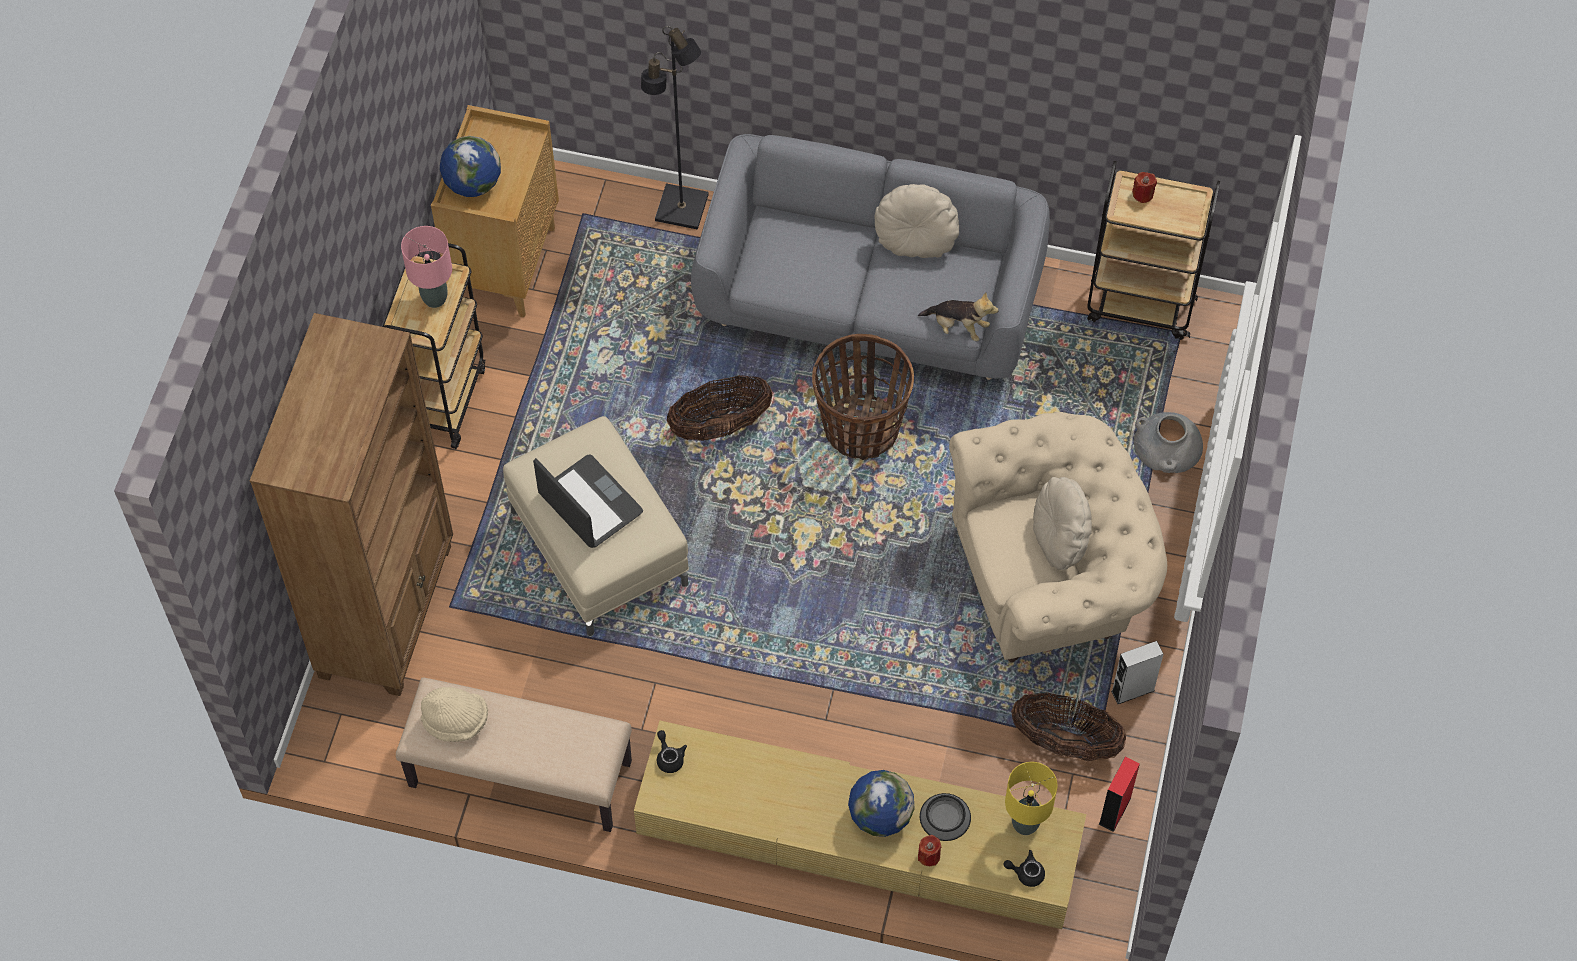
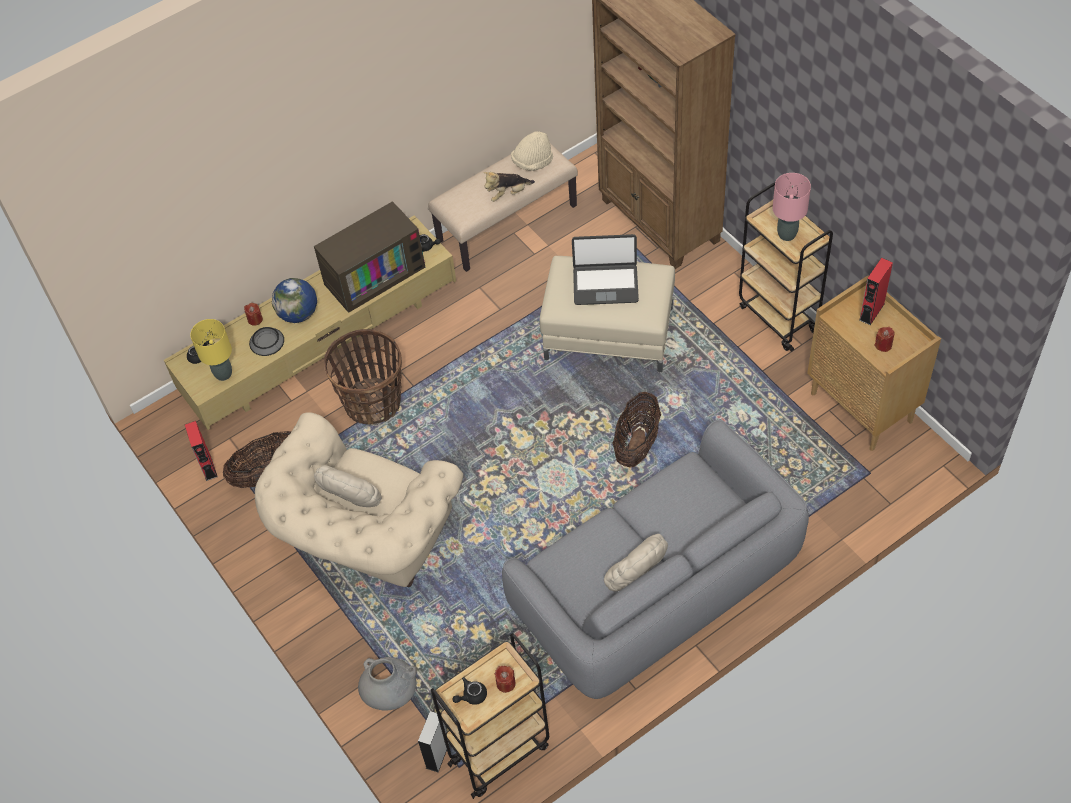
camera: 135 degrees right, 5 degrees down
globe [440,136,501,197] -> red speaker [859,258,893,325]
black floor lamp [641,26,709,229] -> none
basket [812,334,914,460] -> basket moved to [324,329,402,425]
plush toy [918,292,998,342] -> plush toy moved to [483,172,535,202]
grey speaker [1111,641,1163,704] -> grey speaker moved to [418,711,449,772]
none -> television [314,201,425,313]
none -> black teapot [452,677,487,705]
none -> red candle [874,327,895,352]

